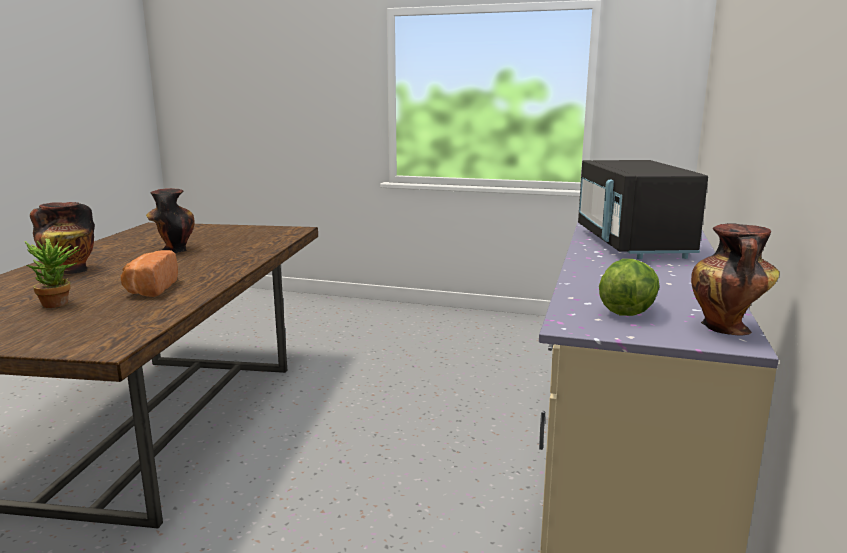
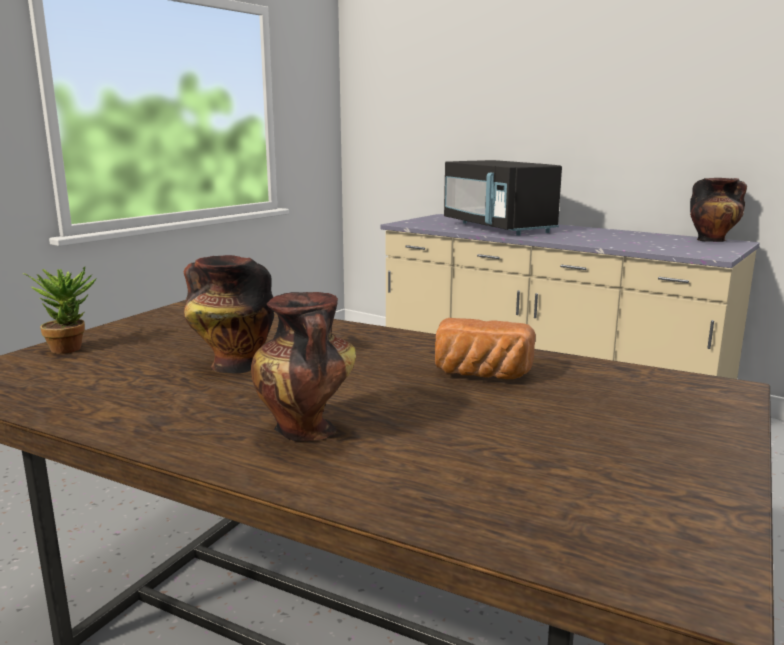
camera: 70 degrees left, 0 degrees up
potted plant [25,238,81,308] -> potted plant moved to [23,267,97,354]
black microwave [578,160,708,259] -> black microwave turned 45 degrees clockwise [444,160,562,236]
lettuce [599,259,660,316] -> none

